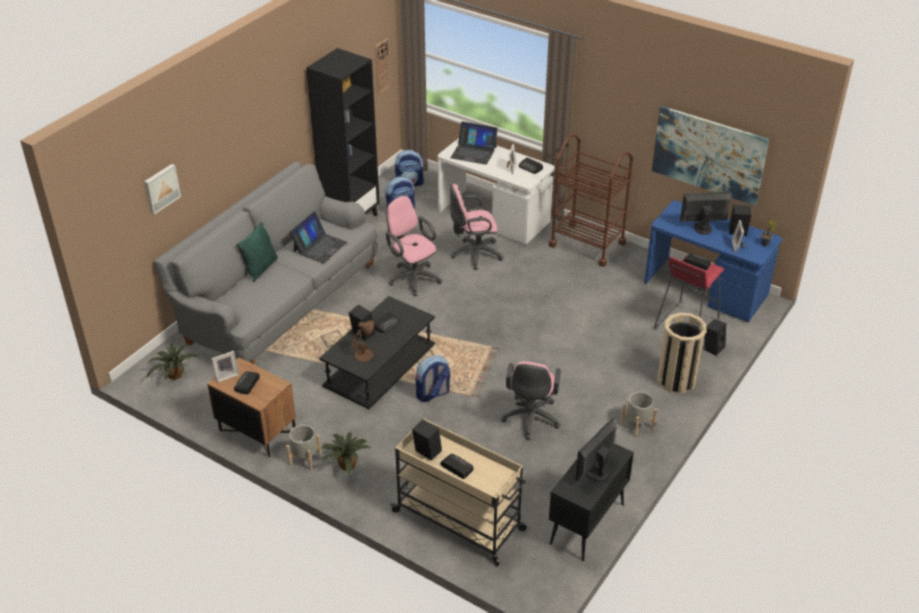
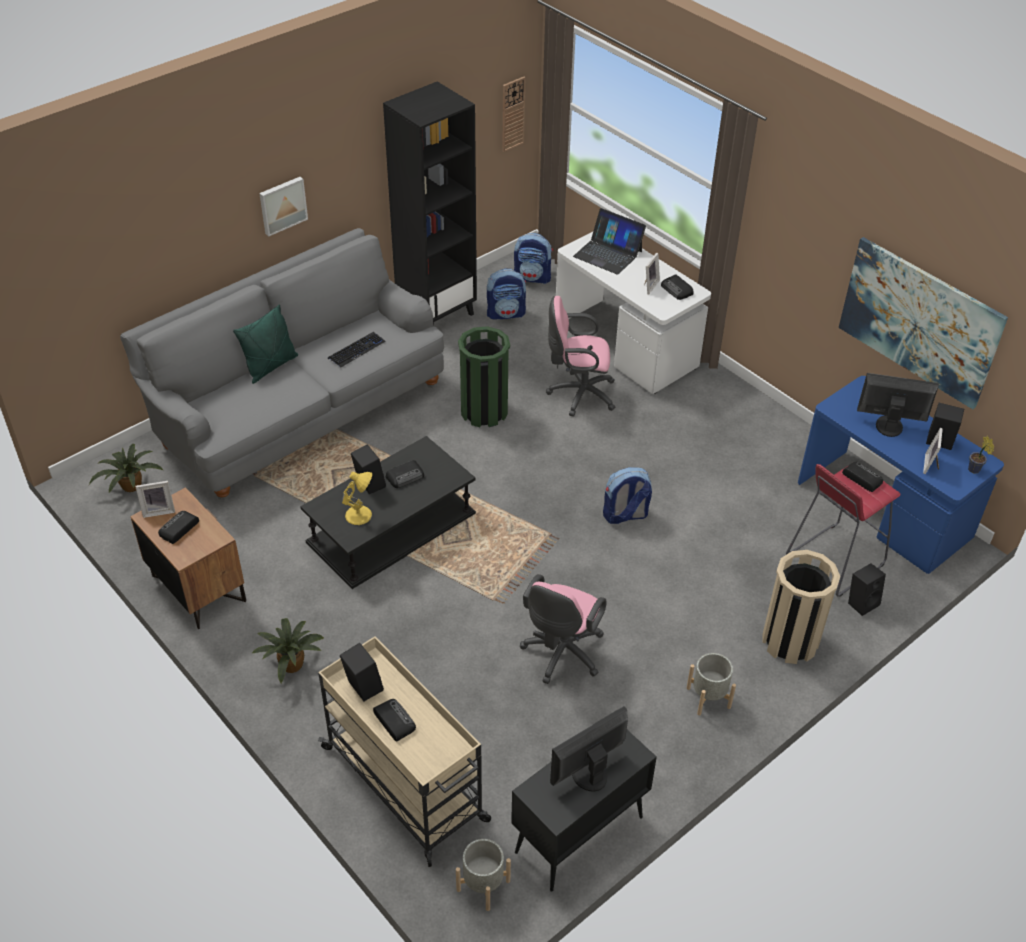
camera: 15 degrees right, 5 degrees up
picture [144,164,181,214] -> picture moved to [259,177,308,236]
grey planter [286,425,321,471] -> grey planter moved to [456,839,511,911]
laptop [289,212,347,264] -> keyboard [328,332,385,368]
brown table lamp [352,320,374,362] -> yellow table lamp [342,472,372,525]
pink office chair [386,196,442,296] -> green trash can [458,326,510,427]
backpack [416,355,450,402] -> backpack moved to [603,467,652,524]
brown cart [549,134,633,267] -> none

